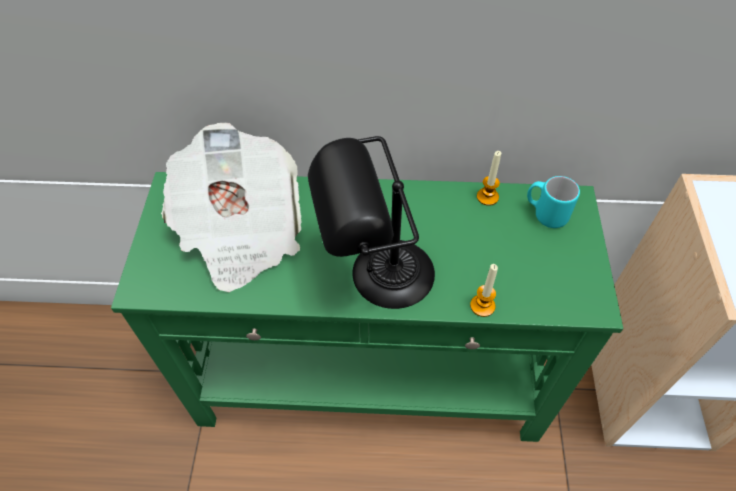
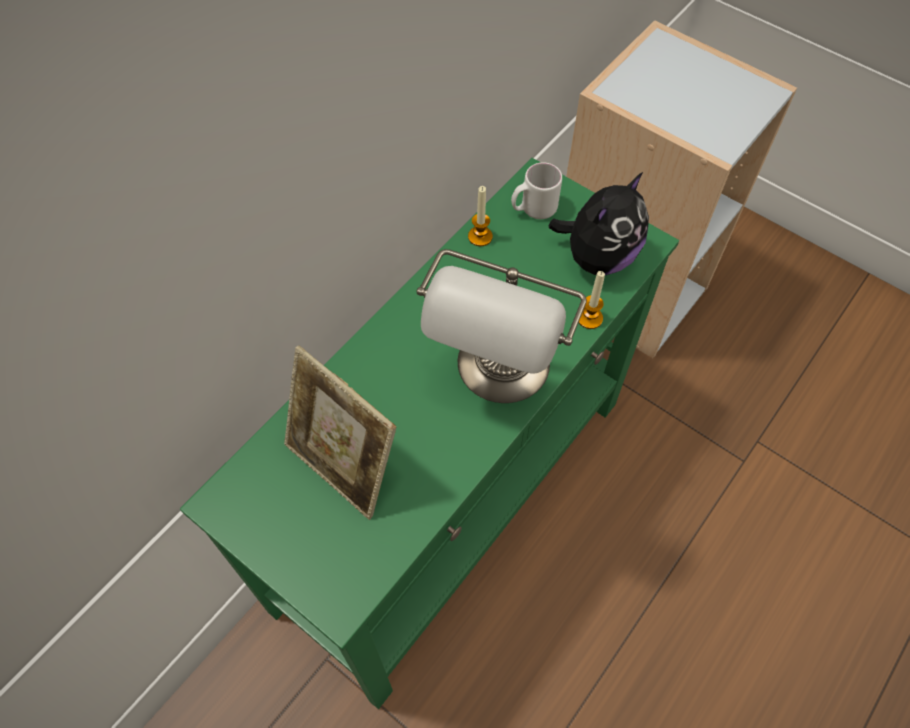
camera: 55 degrees left, 5 degrees up
newspaper [161,123,301,292] -> picture frame [284,346,396,520]
black table lamp [308,136,435,309] -> white table lamp [416,249,587,403]
turquoise mug [527,176,580,228] -> white mug [511,162,562,219]
none -> plush toy [549,172,649,275]

